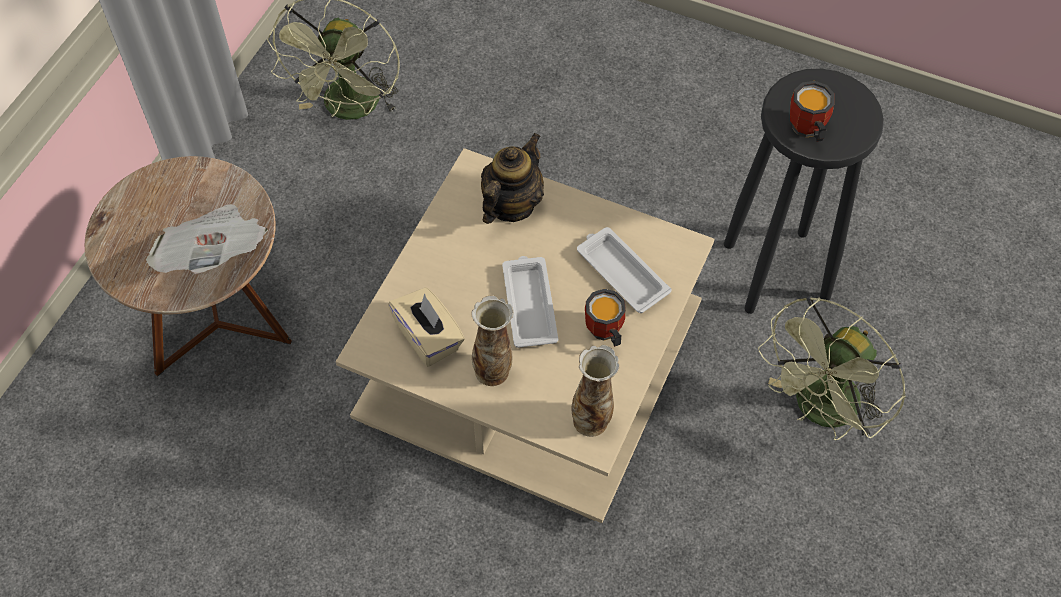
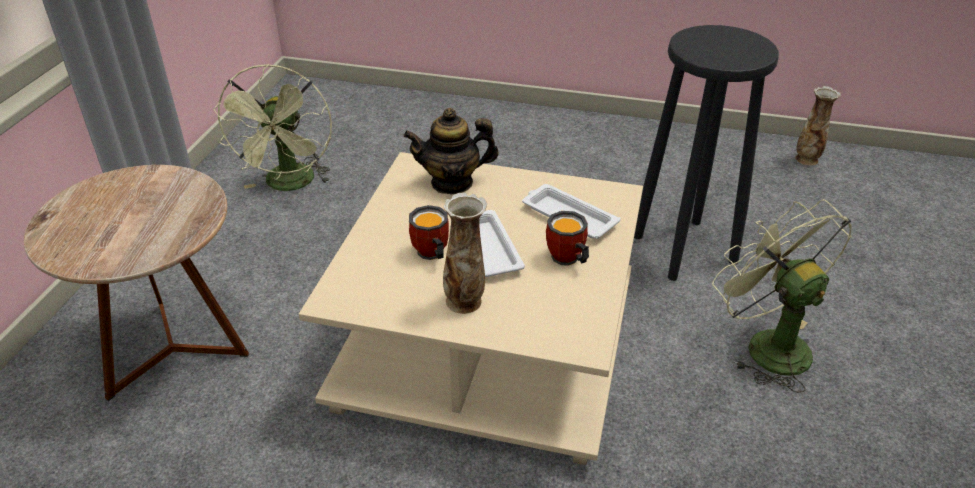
camera: 10 degrees left, 20 degrees down
newspaper [146,204,268,274] -> none
beige tissue box [388,287,465,367] -> none
teapot [481,133,544,224] -> teapot turned 120 degrees counterclockwise [403,108,499,195]
vase [571,345,620,437] -> vase moved to [795,86,841,166]
green fan [758,296,906,440] -> green fan turned 120 degrees clockwise [712,199,852,393]
mug [790,81,835,142] -> mug moved to [409,205,449,260]

